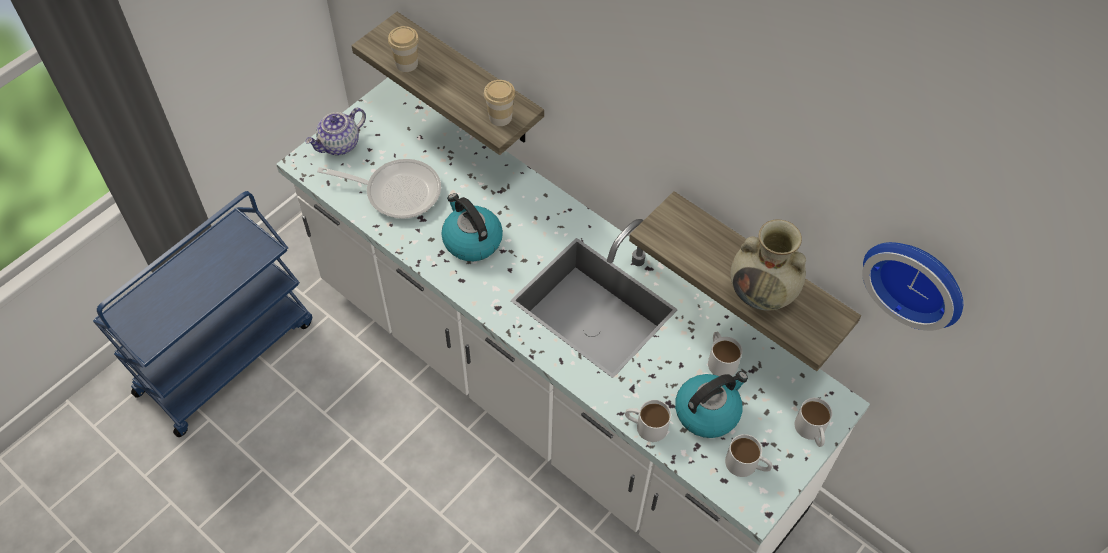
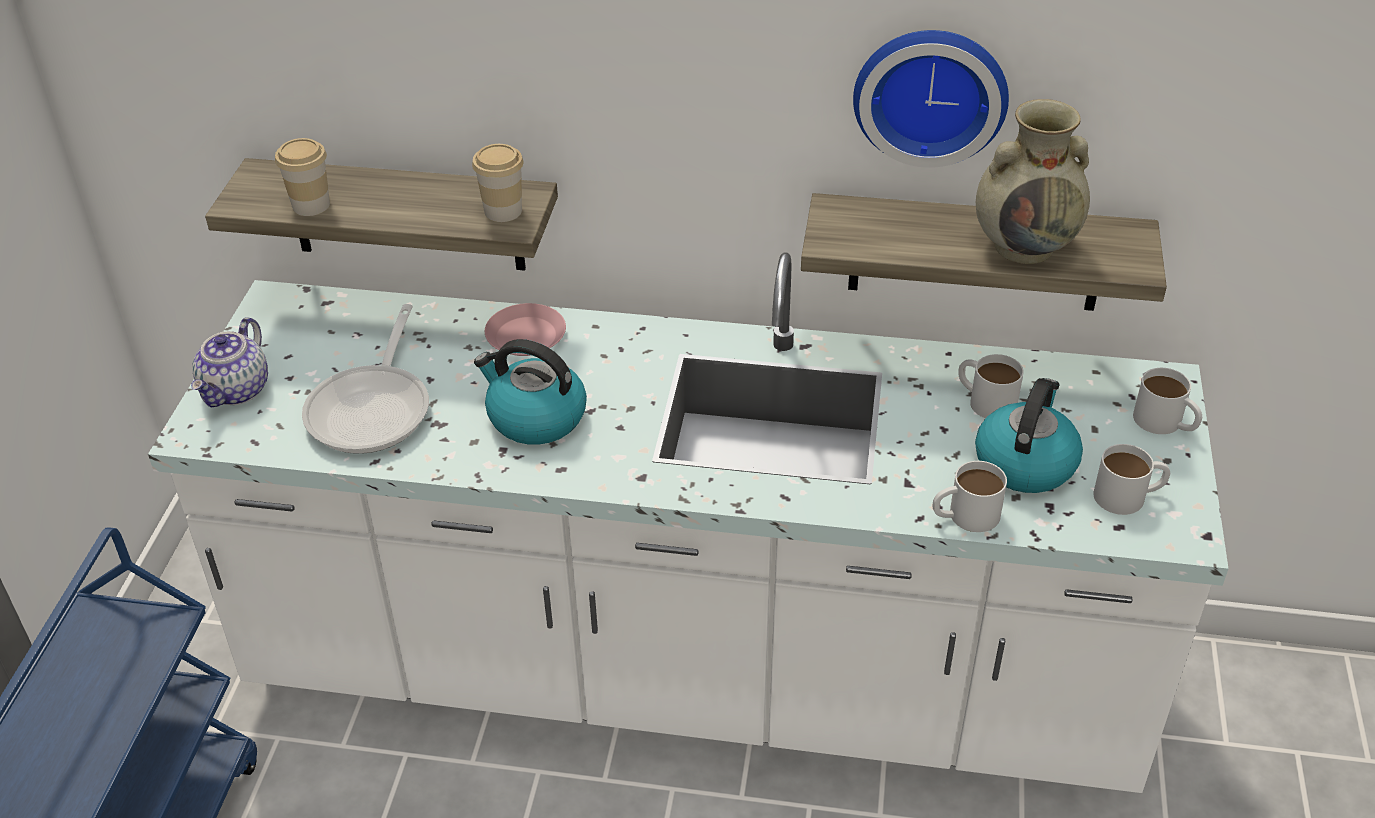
camera: 30 degrees left, 15 degrees down
frying pan [317,159,441,219] -> frying pan turned 120 degrees clockwise [302,304,429,454]
wall clock [862,242,963,331] -> wall clock moved to [853,30,1009,168]
none -> pink plate [485,303,566,356]

